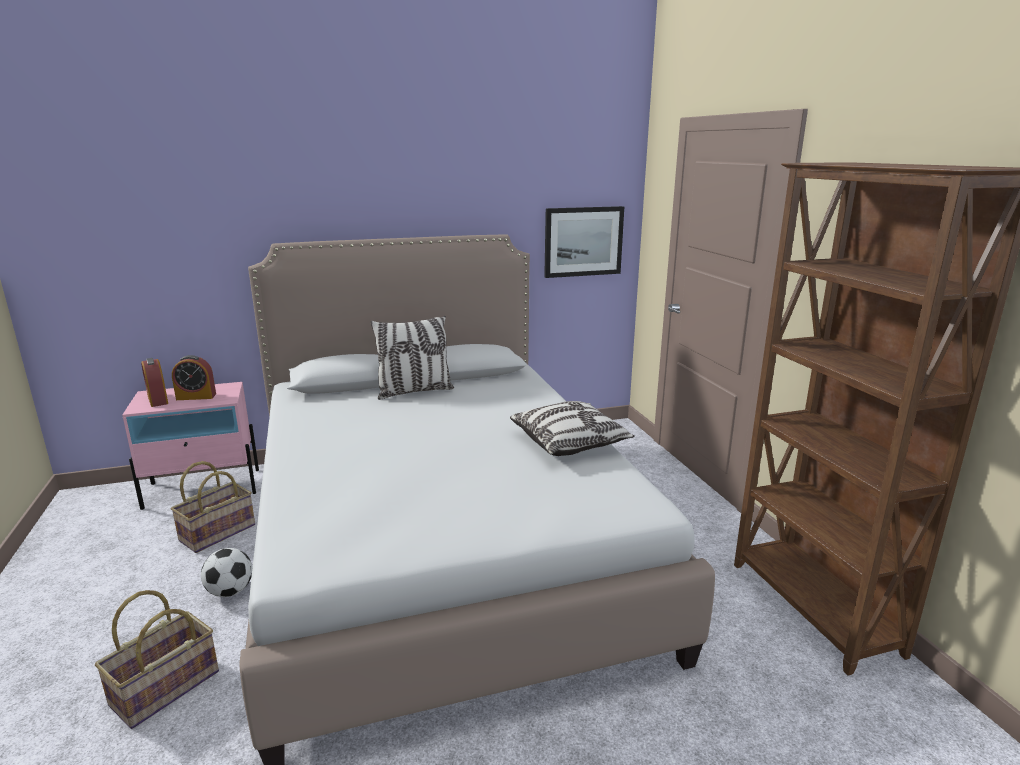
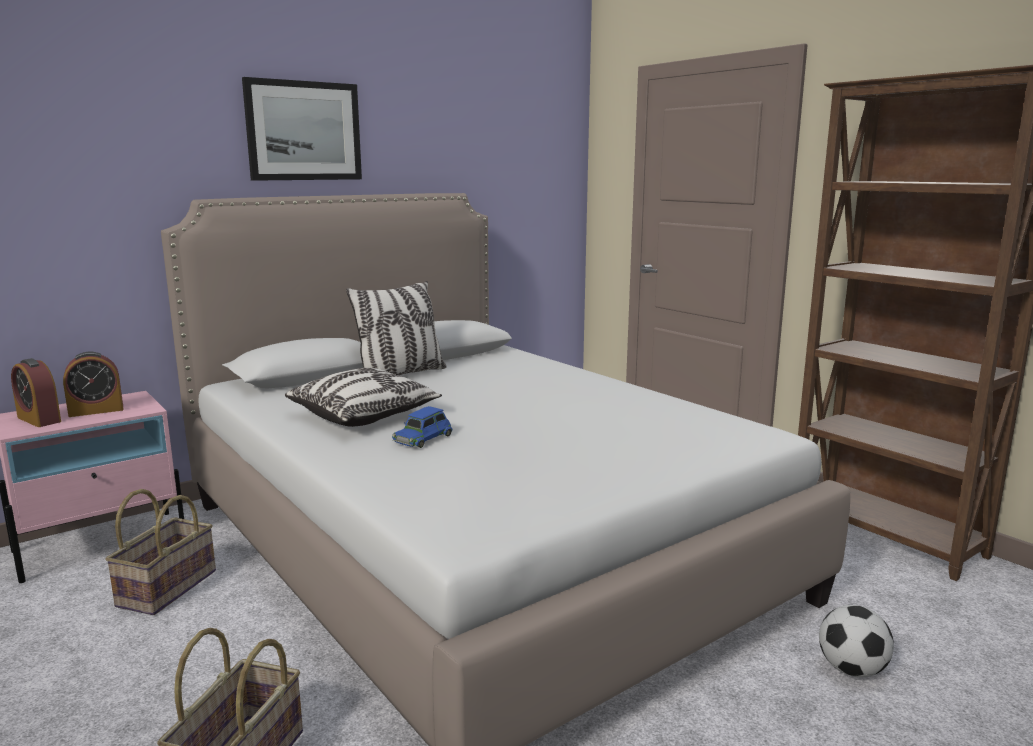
camera: 20 degrees left, 5 degrees down
football [201,548,252,597] -> football moved to [819,605,894,677]
pillow [510,401,635,456] -> pillow moved to [285,368,442,427]
picture [544,206,624,278] -> picture moved to [242,77,362,181]
none -> blue toy car [392,406,452,448]

